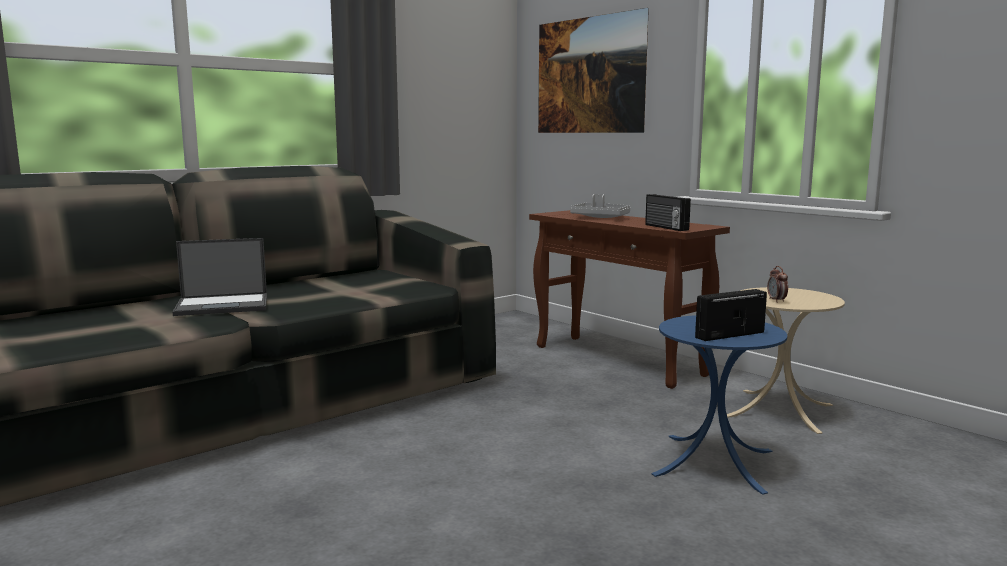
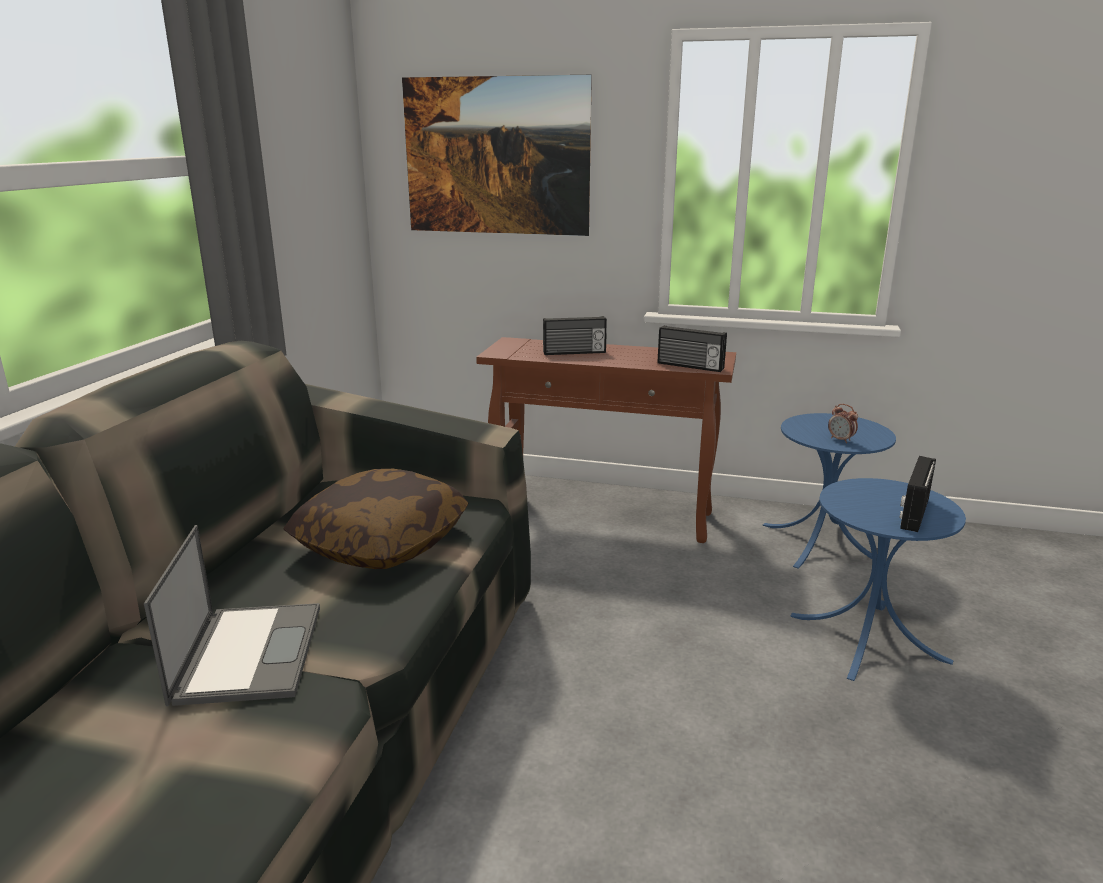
camera: 35 degrees left, 10 degrees up
laptop [173,238,267,316] -> laptop turned 45 degrees counterclockwise [144,525,320,706]
grey tray [570,194,630,218] -> radio [543,316,607,355]
beige side table [727,287,845,434] -> blue side table [763,413,896,569]
none -> pillow [283,469,468,569]

